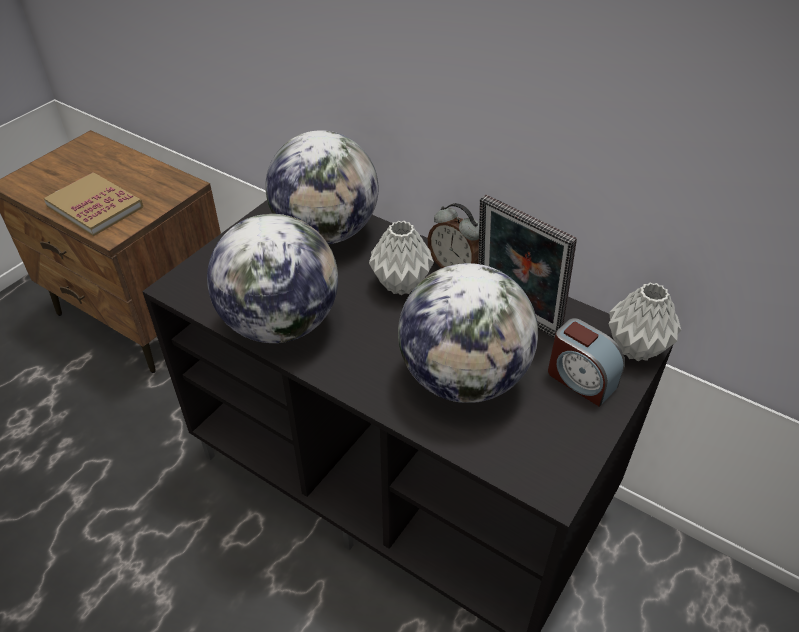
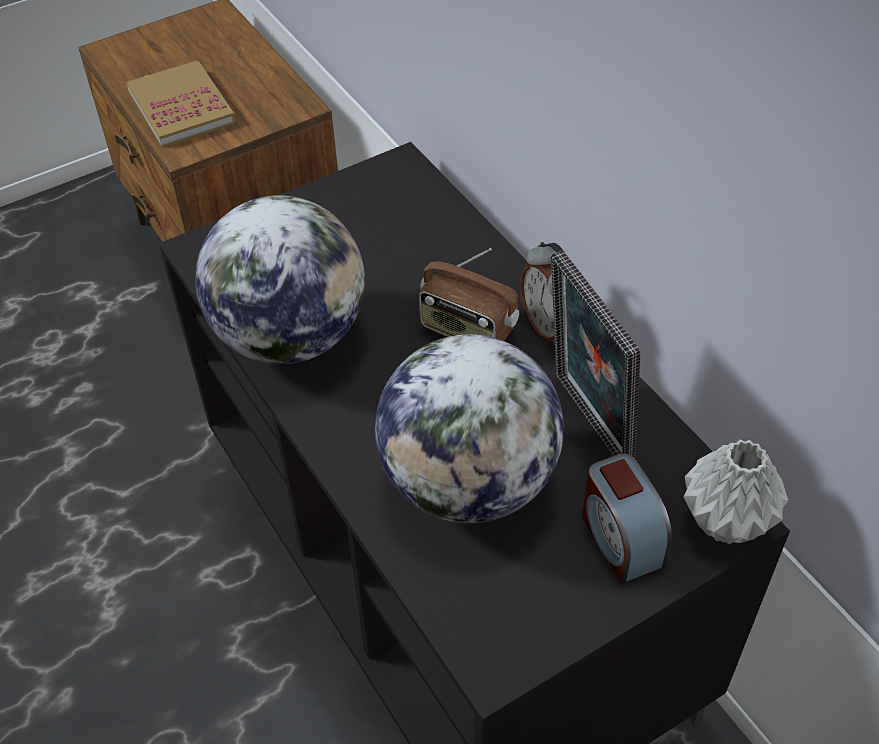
camera: 25 degrees right, 5 degrees up
globe [265,130,378,244] -> none
grey vase [369,221,434,295] -> radio [419,248,519,341]

